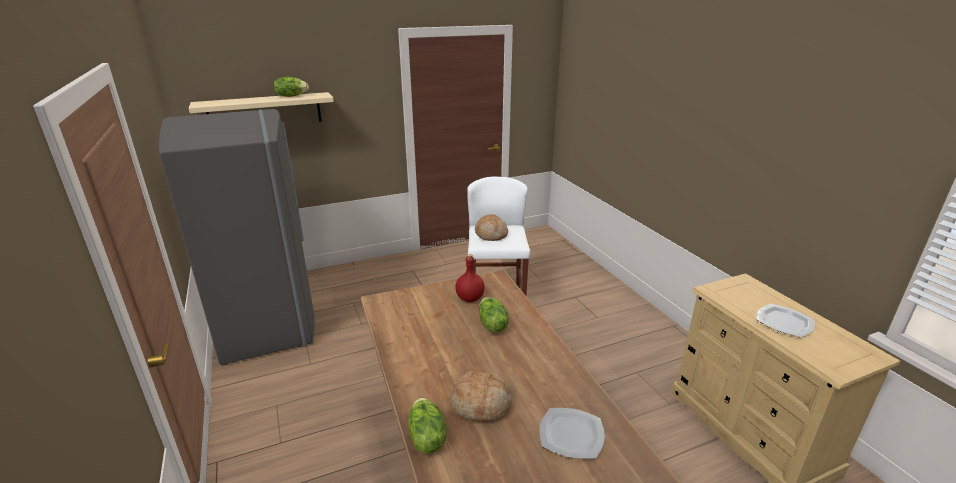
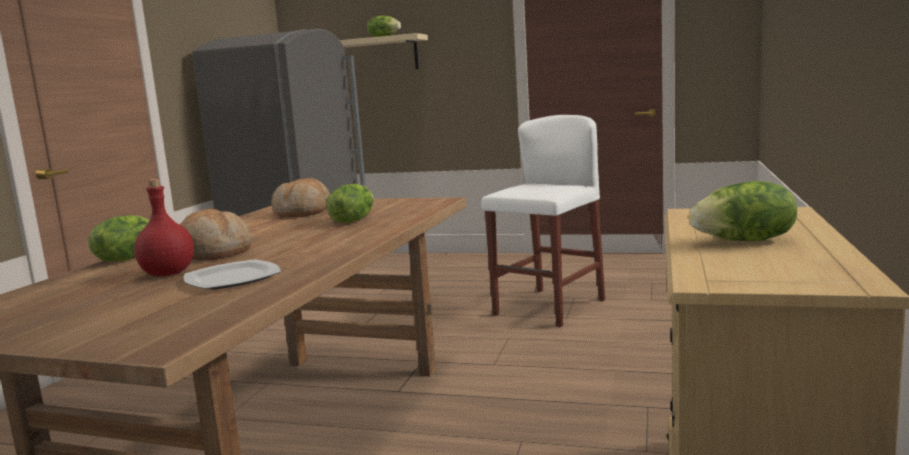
camera: 40 degrees right, 15 degrees down
red bottle [455,254,485,302] -> red bottle moved to [134,179,194,276]
bread [475,214,508,241] -> bread moved to [271,178,330,217]
plate [756,304,815,338] -> lettuce [689,181,797,241]

